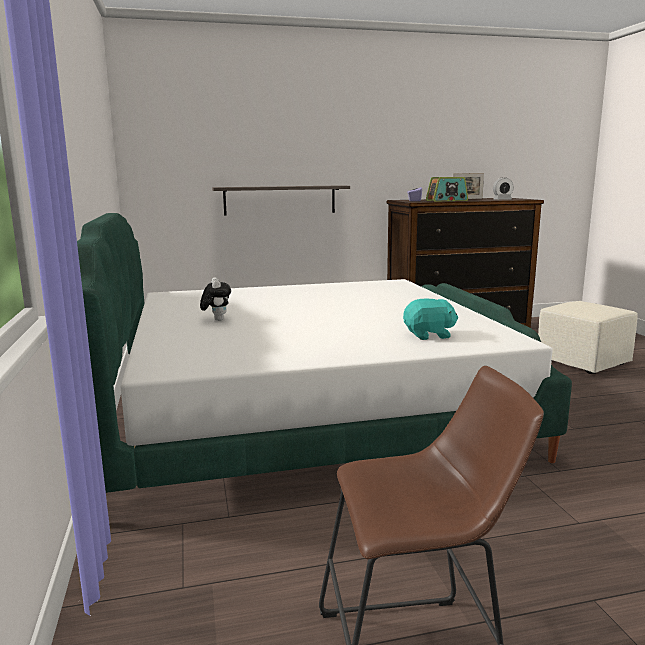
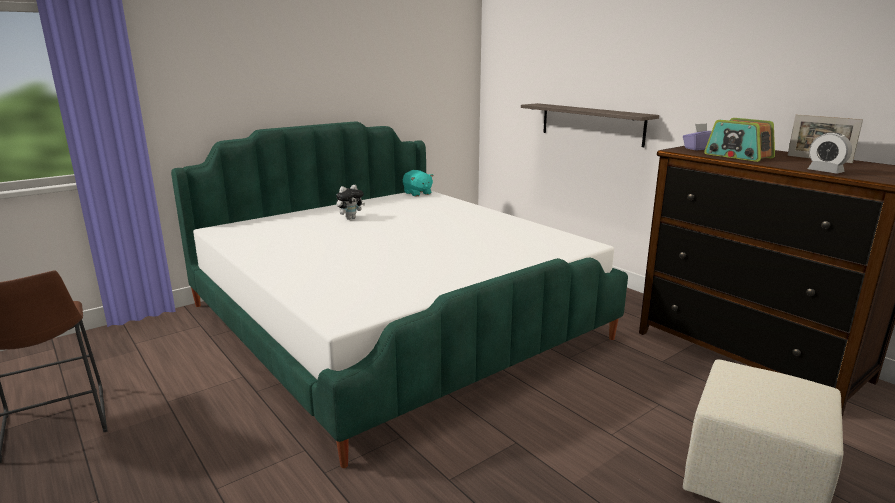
camera: 65 degrees right, 5 degrees up
turquoise plush toy [403,298,458,340] -> turquoise plush toy moved to [403,170,434,197]

